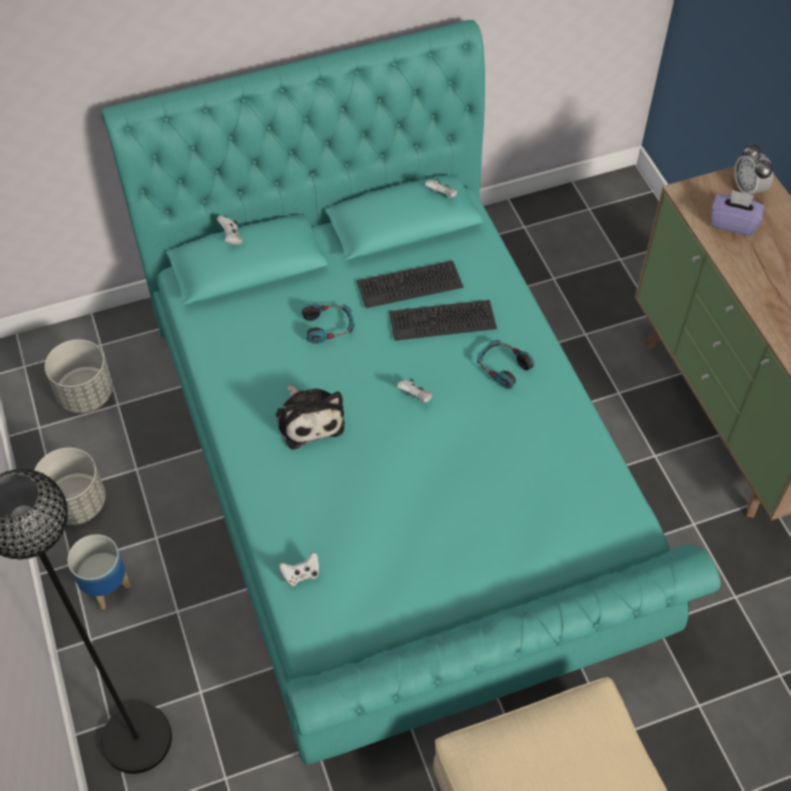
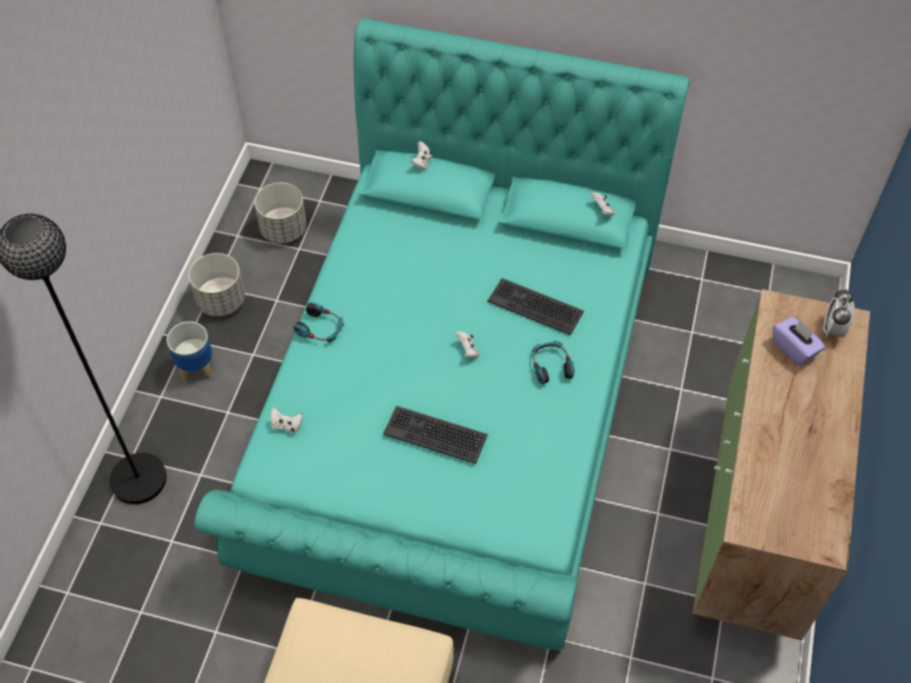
camera: 35 degrees right, 0 degrees up
plush toy [276,384,345,450] -> none
headphones [302,304,355,344] -> headphones moved to [293,302,344,342]
keyboard [357,260,464,308] -> keyboard moved to [383,406,488,464]

